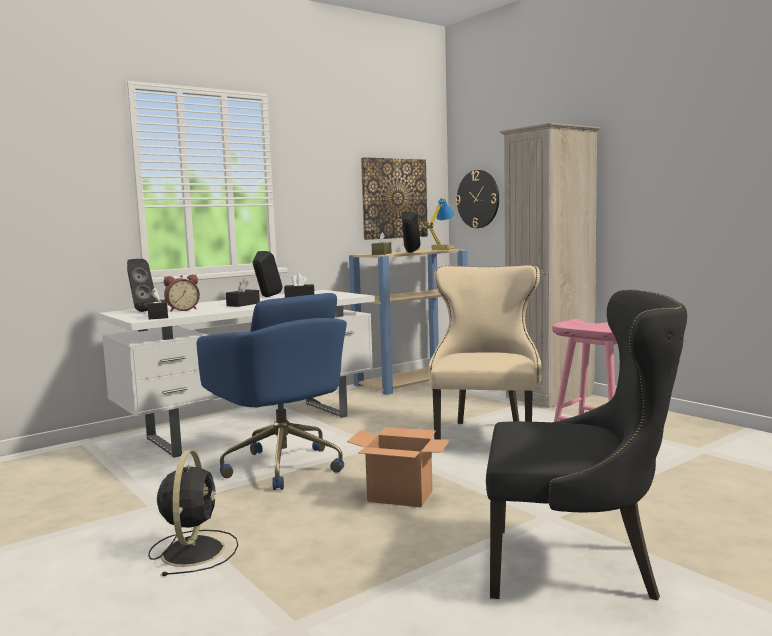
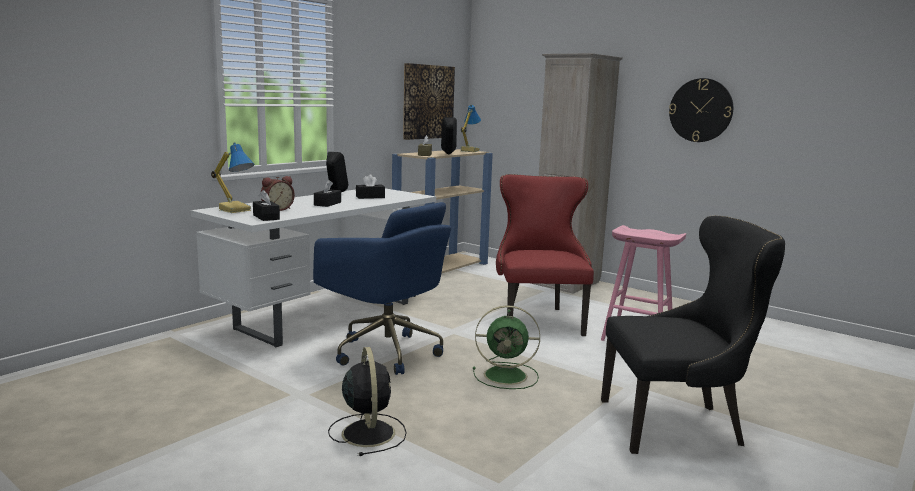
camera: 15 degrees left, 5 degrees up
black speaker [127,259,157,312] -> table lamp [211,142,254,213]
cardboard box [347,427,450,507] -> green fan [473,305,540,389]
beige chair [429,265,542,439] -> red chair [496,174,594,336]
wall clock [456,170,499,228] -> wall clock moved to [669,78,733,142]

